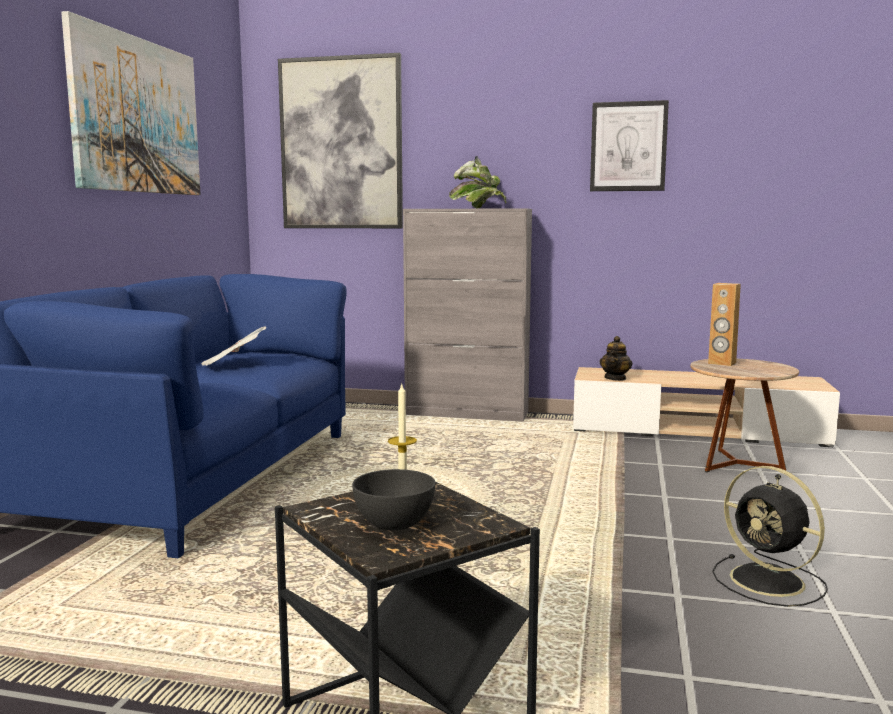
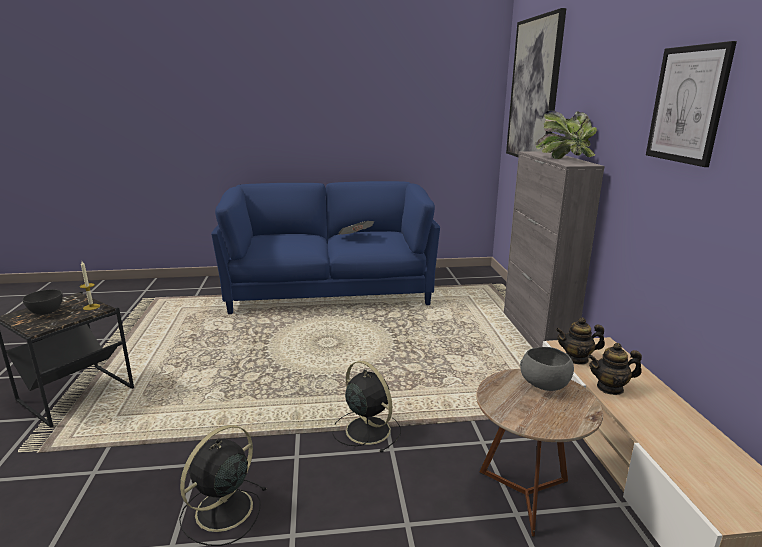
camera: 70 degrees right, 10 degrees up
picture [61,11,201,195] -> none
brown speaker [708,283,741,366] -> grey bowl [520,347,574,391]
none -> black fan [333,361,401,453]
none -> teapot [588,343,642,395]

